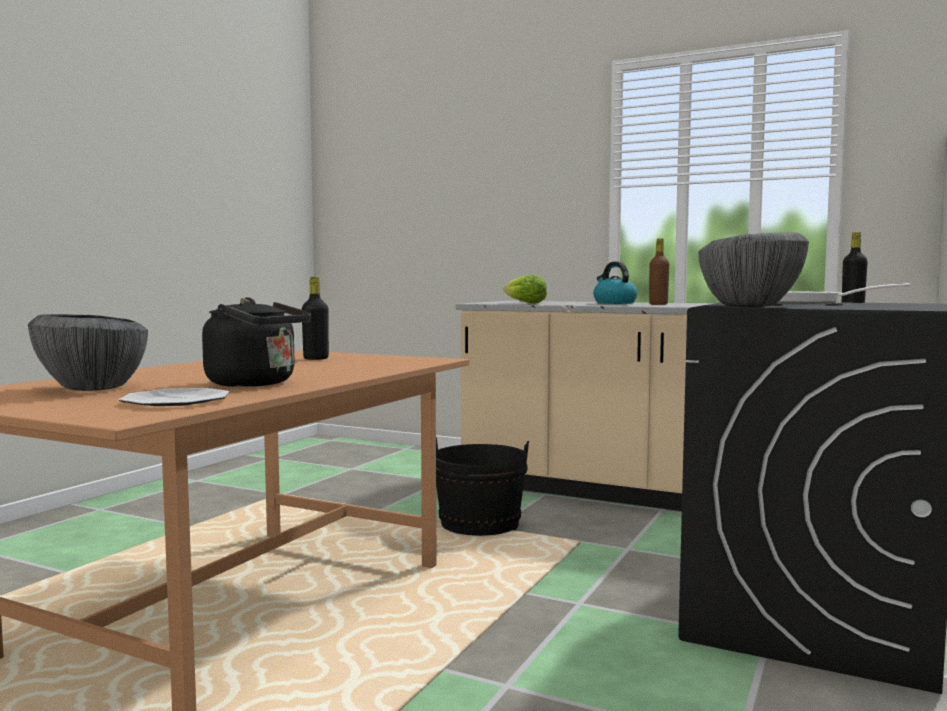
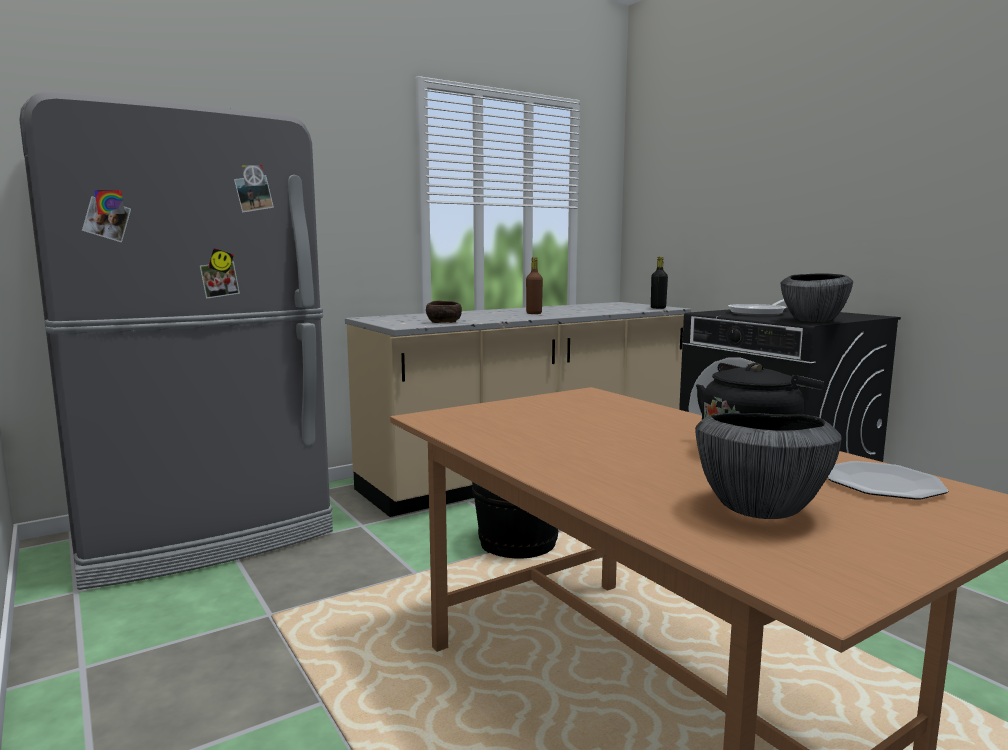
camera: 60 degrees left, 5 degrees up
black bottle [302,277,329,360] -> none
lettuce [503,275,547,304] -> brown bowl [426,300,462,323]
kettle [593,261,638,304] -> none
none -> grey fridge [19,91,333,590]

